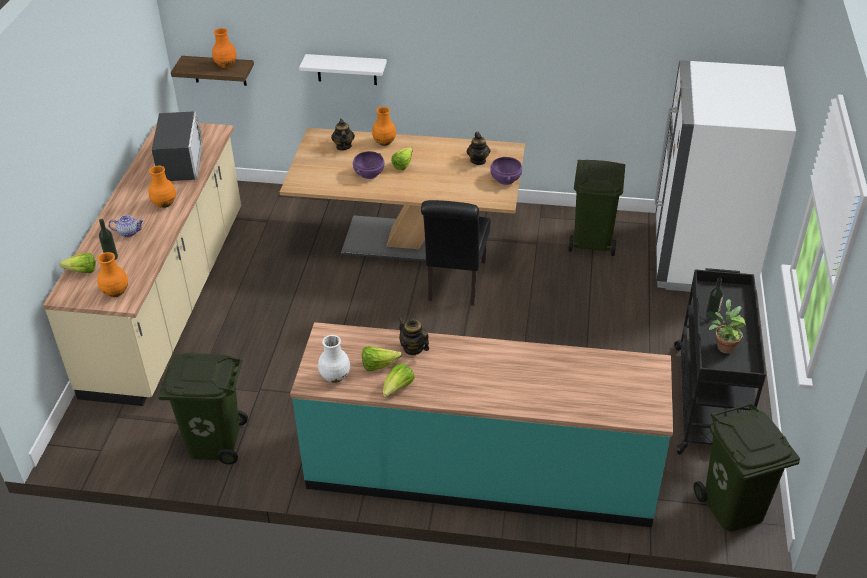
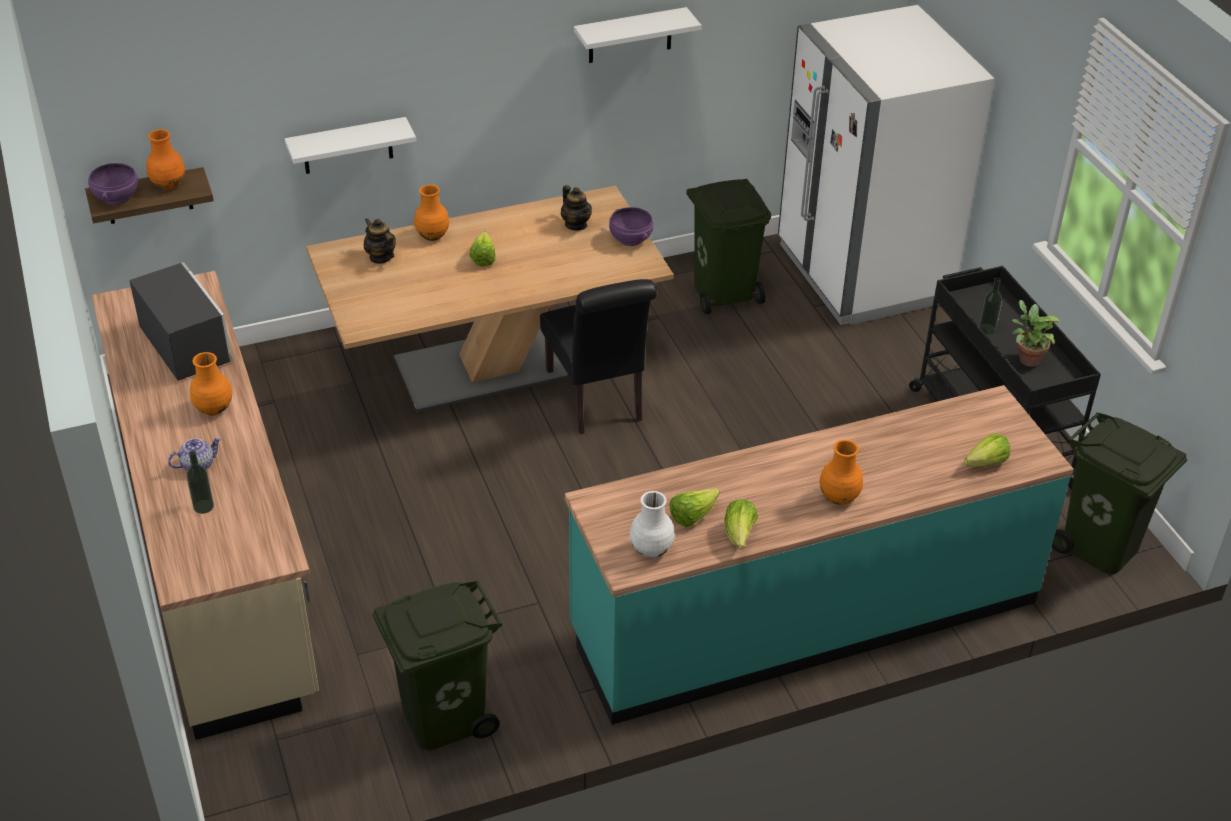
camera: 30 degrees left, 0 degrees up
lettuce [59,253,96,273] -> lettuce moved to [964,433,1010,466]
orange vase [97,252,128,297] -> orange vase moved to [819,440,863,505]
purple bowl [353,151,384,179] -> purple bowl moved to [88,163,138,205]
teapot [398,316,429,355] -> none
none -> white shelf [574,7,701,63]

